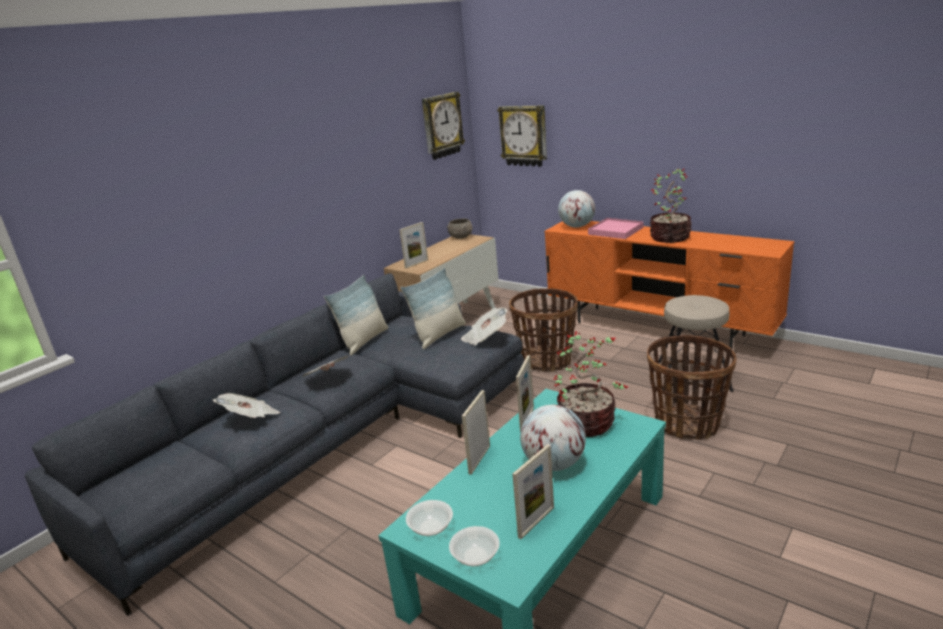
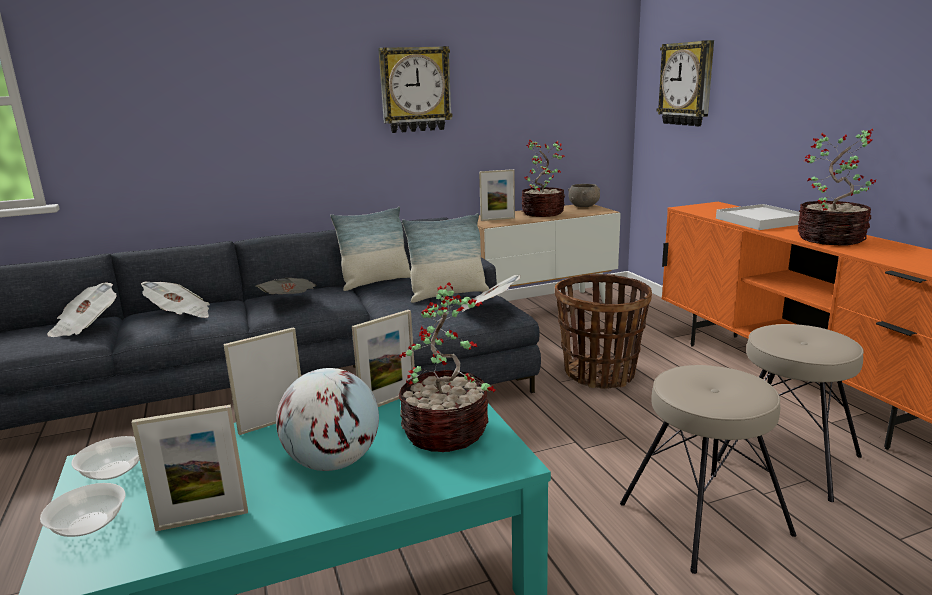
camera: 30 degrees right, 5 degrees down
wall clock [422,92,465,160] -> wall clock moved to [378,46,453,133]
globe [558,190,595,228] -> none
pink tray [588,218,644,239] -> white tray [716,204,800,230]
basket [647,335,737,440] -> beige stool [620,365,797,574]
none -> newspaper [47,282,116,337]
none -> potted plant [521,139,565,217]

